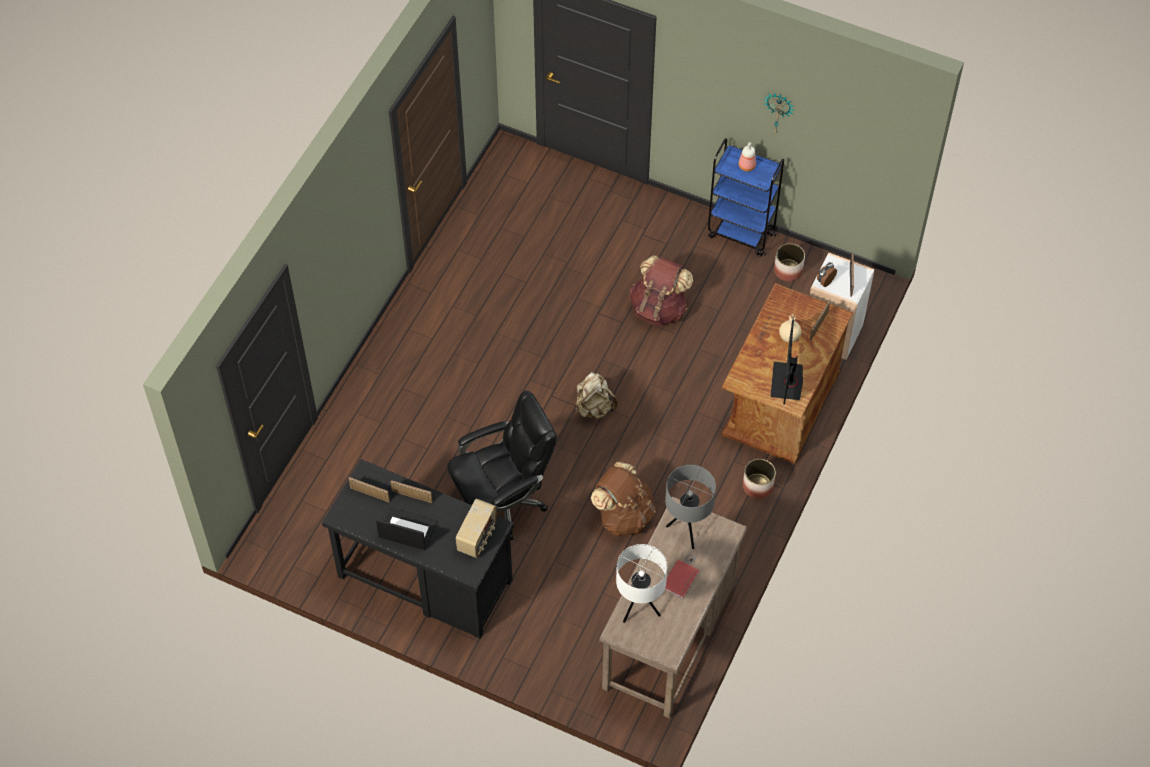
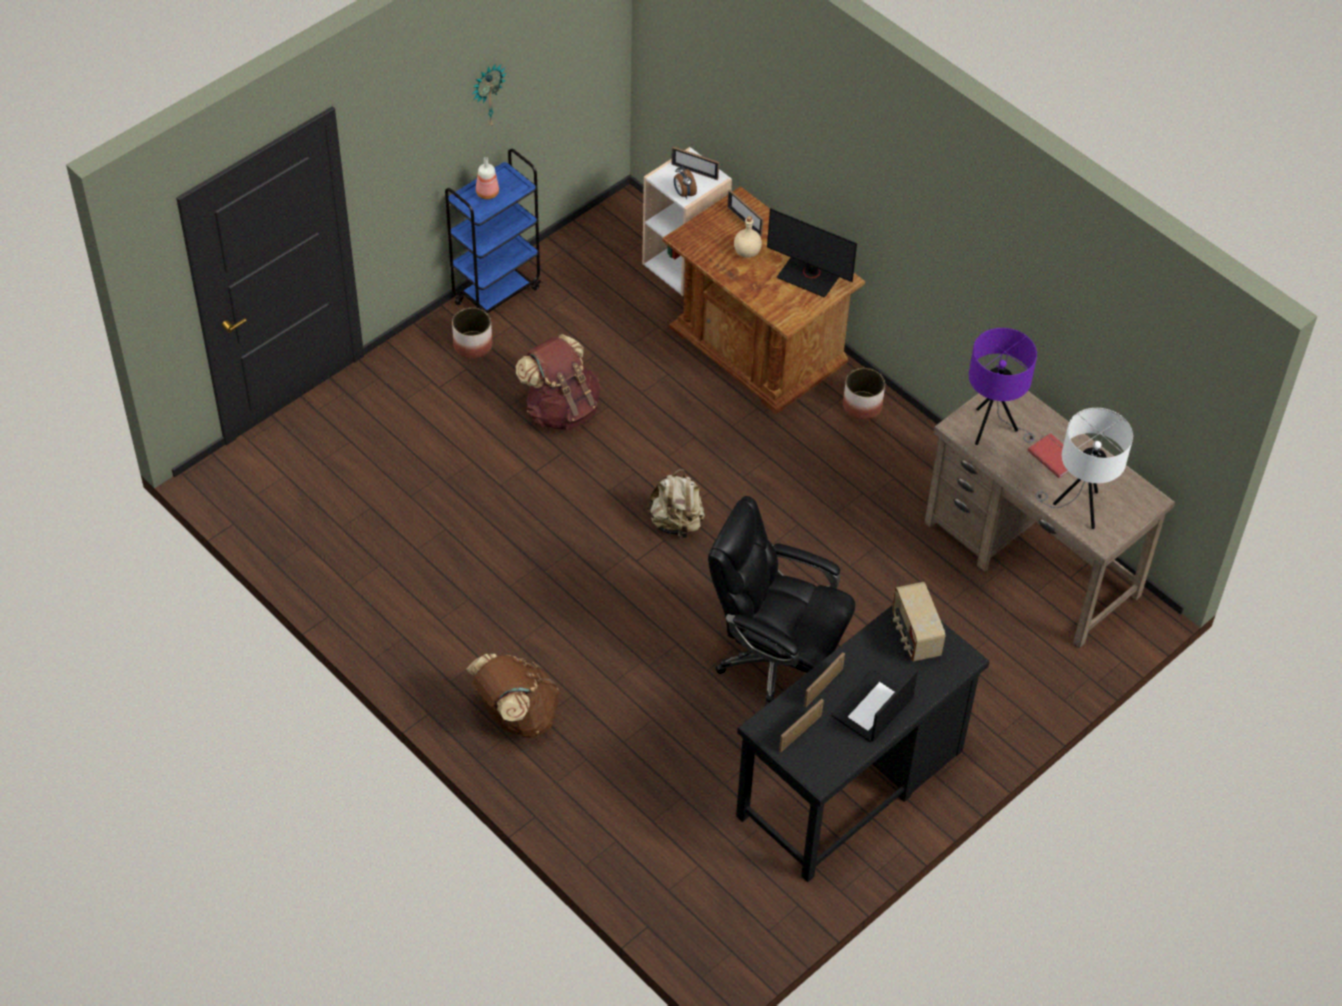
camera: 70 degrees left, 5 degrees down
black office chair [447,391,557,540] -> black office chair turned 60 degrees counterclockwise [708,496,855,706]
radio [456,498,497,558] -> radio turned 150 degrees counterclockwise [892,582,945,662]
brown backpack [591,462,657,537] -> brown backpack moved to [466,654,560,738]
grey table lamp [665,465,716,563] -> purple table lamp [969,328,1037,445]
planter [774,243,805,281] -> planter moved to [452,307,493,359]

